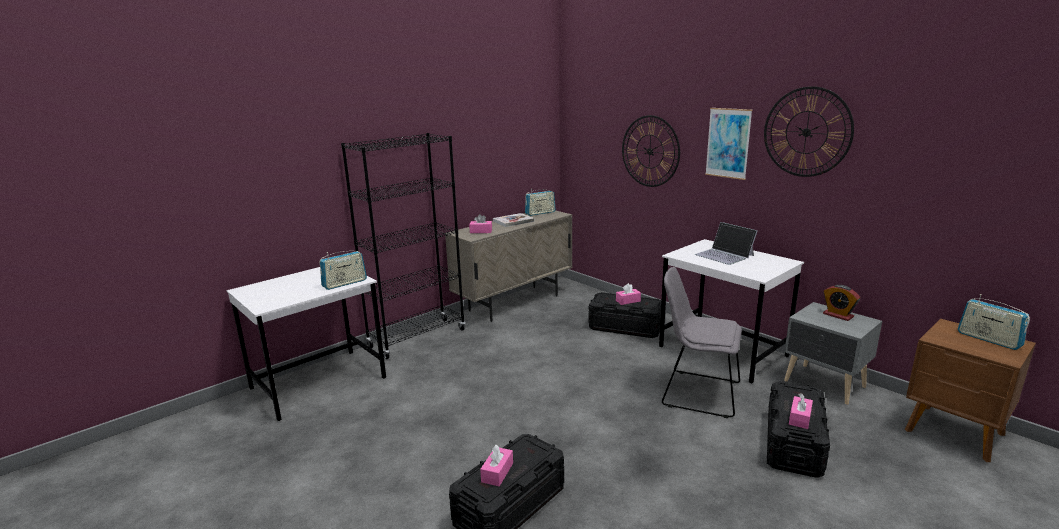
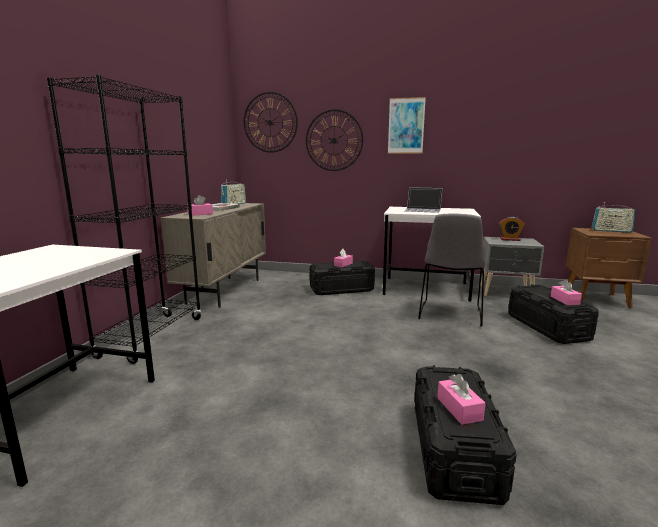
camera: 35 degrees left, 5 degrees down
radio [320,251,367,290] -> none
grey chair [662,267,742,418] -> grey chair turned 60 degrees counterclockwise [418,214,485,327]
wall clock [764,86,854,177] -> wall clock moved to [244,92,298,153]

